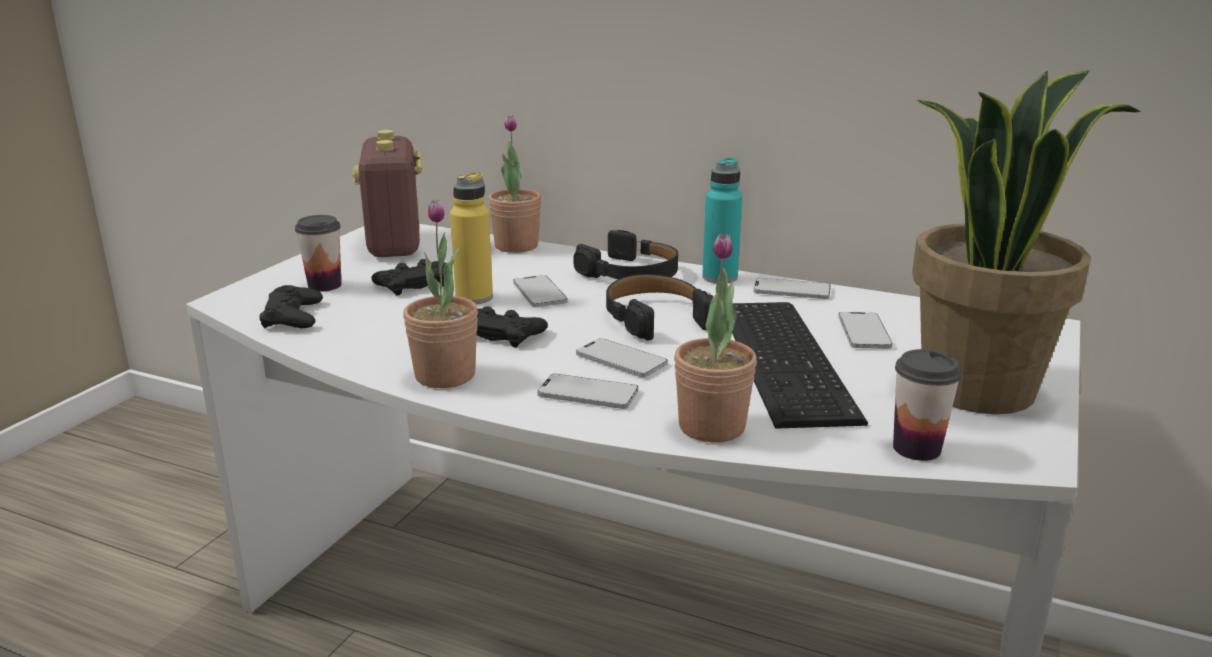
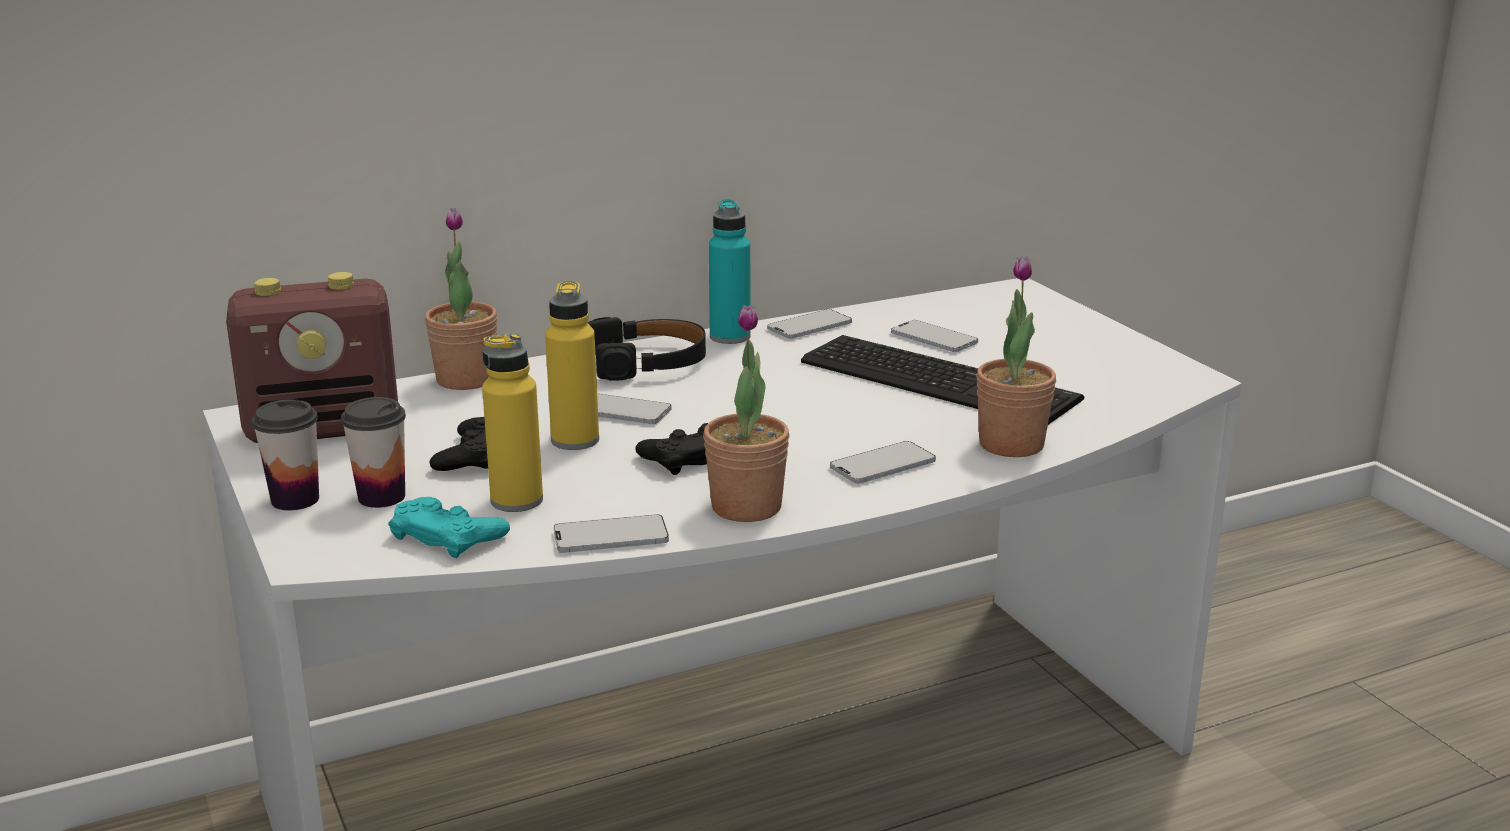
camera: 50 degrees left, 0 degrees up
black game controller [260,285,323,329] -> turquoise game controller [388,497,510,558]
radio [353,130,422,257] -> radio turned 45 degrees counterclockwise [226,272,398,443]
phone [576,338,668,378] -> phone moved to [554,514,669,553]
black headphones [606,274,713,341] -> none
cup [893,349,962,461] -> cup moved to [252,399,319,510]
potted plant [912,70,1141,414] -> none
none -> yellow bottle [482,333,543,512]

